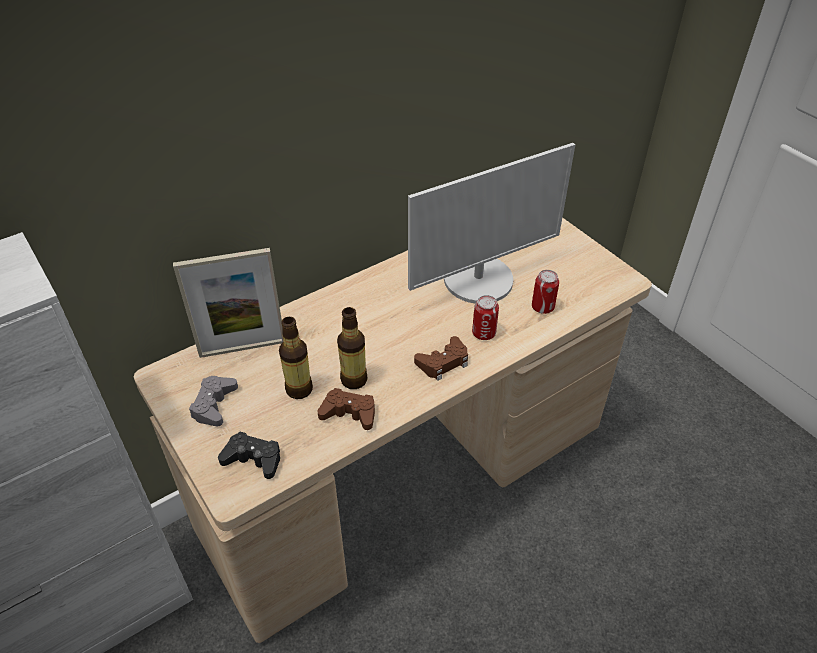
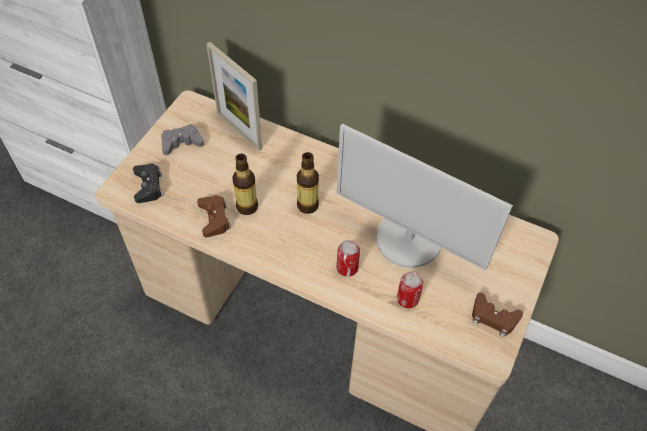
camera: 60 degrees right, 10 degrees up
bottle [279,317,313,399] -> bottle moved to [297,152,319,214]
brown game controller [414,336,468,380] -> brown game controller moved to [472,292,523,337]

